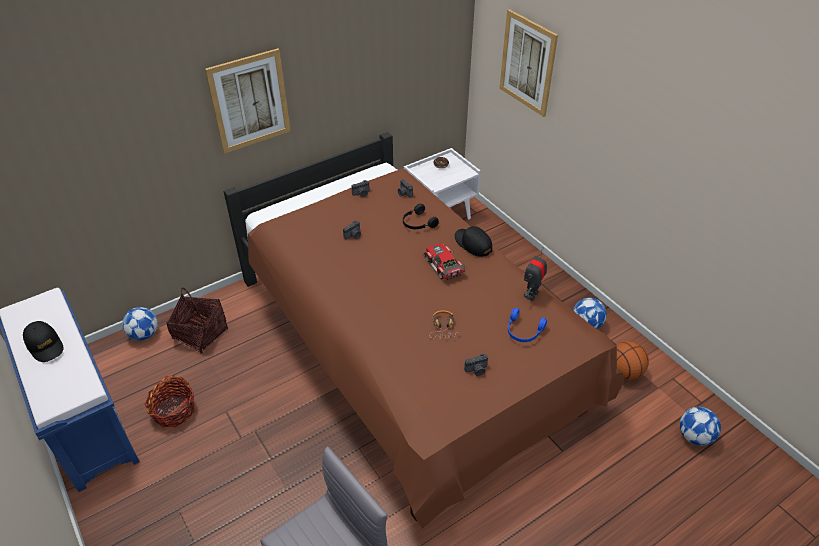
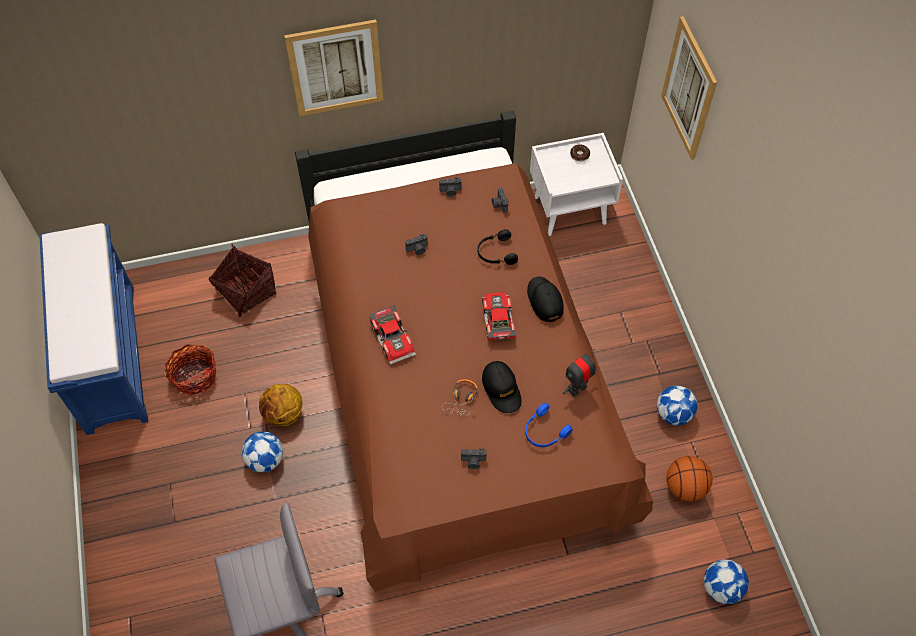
camera: 20 degrees right, 15 degrees up
black cap [23,321,64,362] -> black cap moved to [482,361,521,413]
football [122,307,158,340] -> football moved to [242,431,283,473]
none -> basketball [259,384,302,426]
none -> toy car [369,305,416,364]

